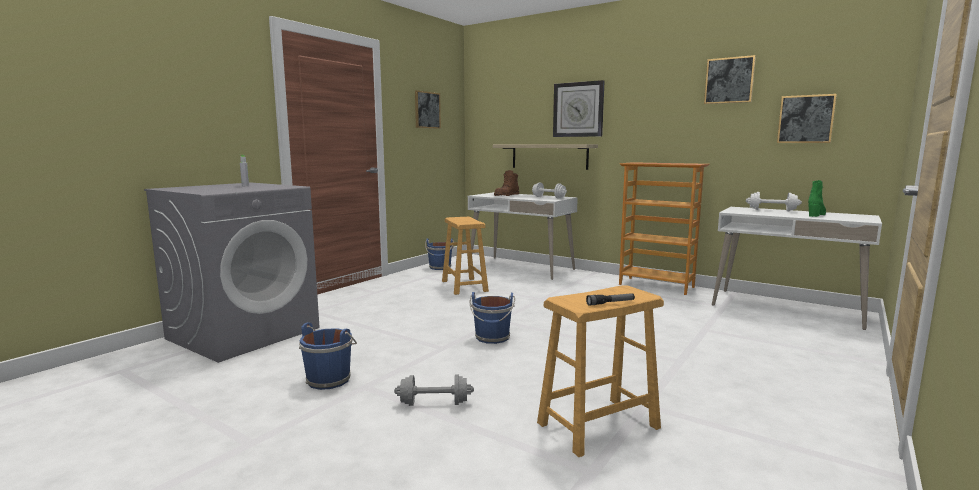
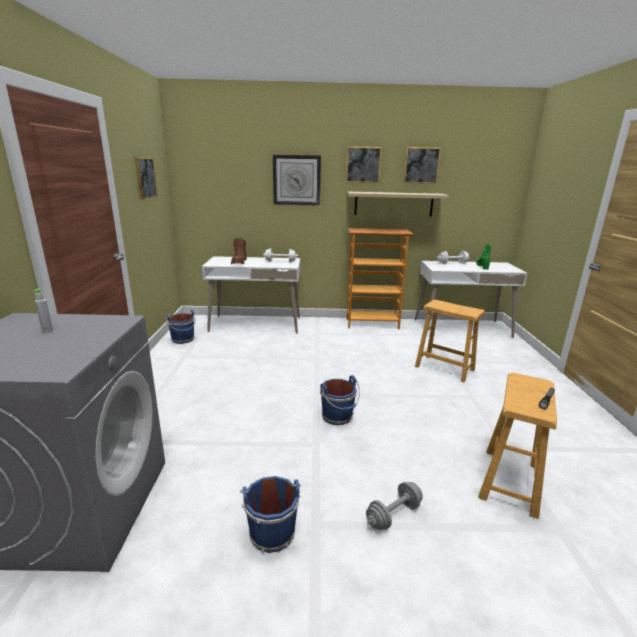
camera: 35 degrees left, 10 degrees up
brown stool [442,217,489,295] -> brown stool moved to [415,300,485,382]
shelf [493,144,598,170] -> shelf moved to [347,192,450,216]
picture [777,94,837,143] -> picture moved to [346,146,382,183]

